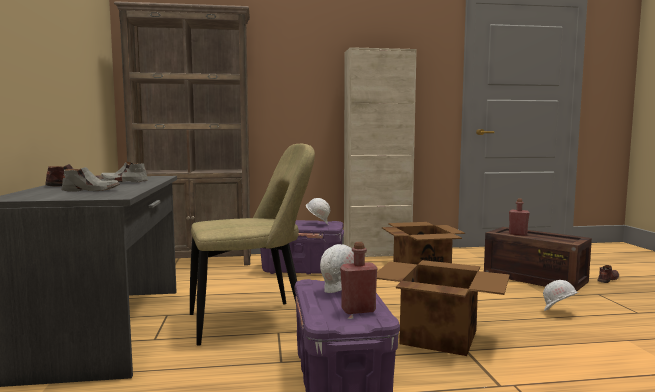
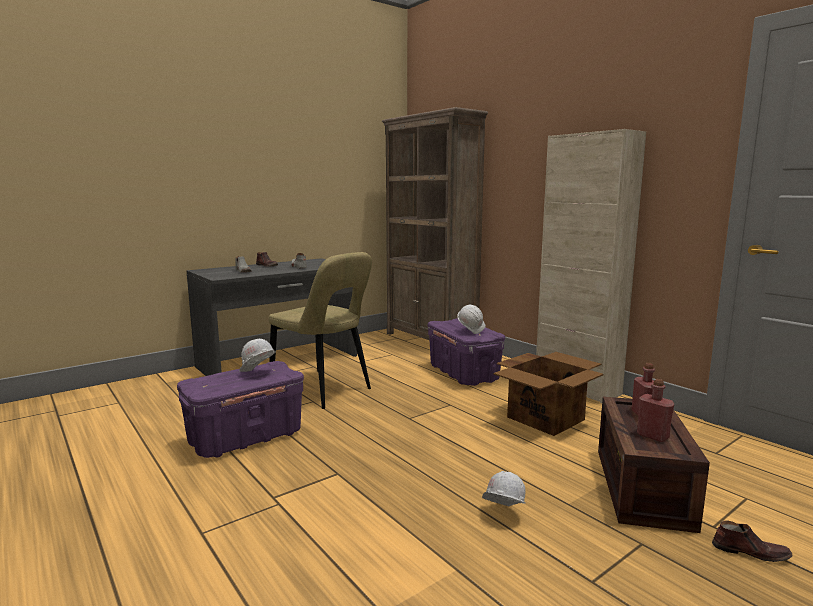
camera: 60 degrees right, 5 degrees up
red bottle [340,242,378,314] -> red bottle moved to [637,379,674,442]
cardboard box [377,260,510,356] -> none

